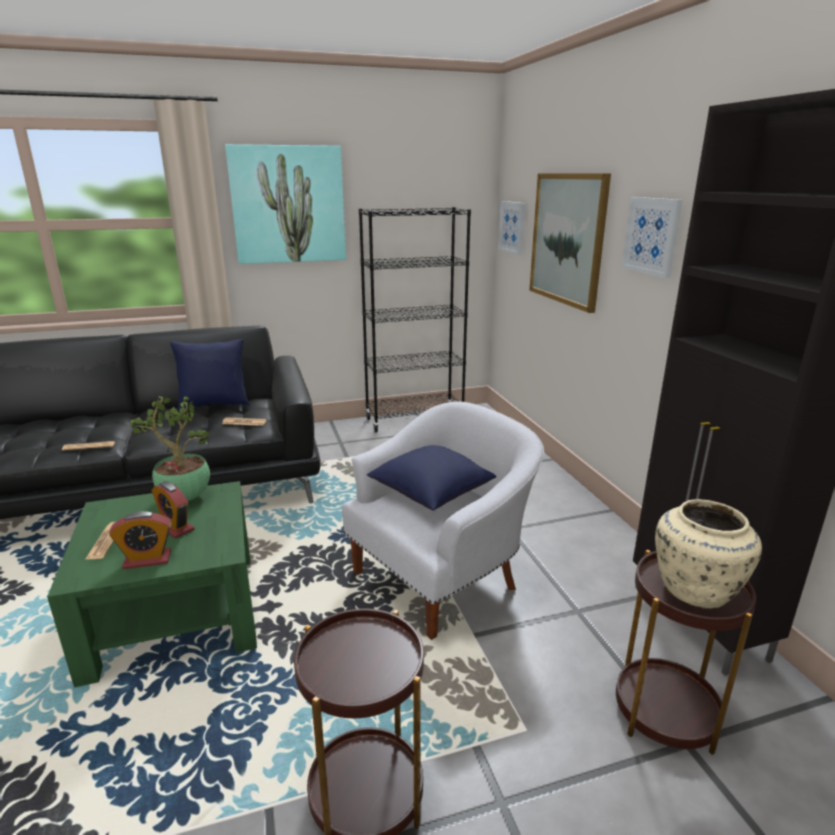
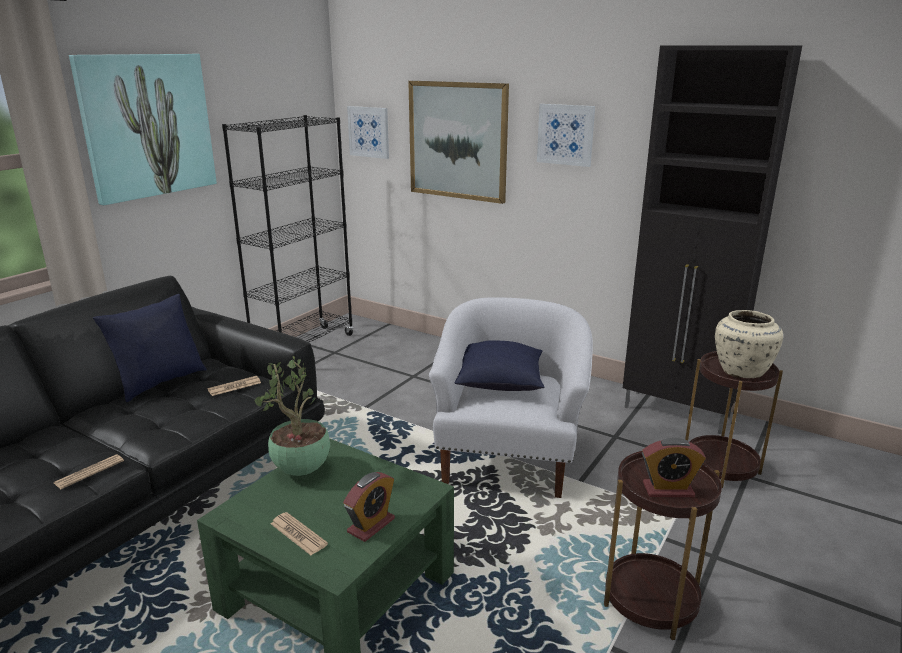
camera: 40 degrees left, 0 degrees up
alarm clock [152,481,195,538] -> alarm clock moved to [642,438,706,497]

